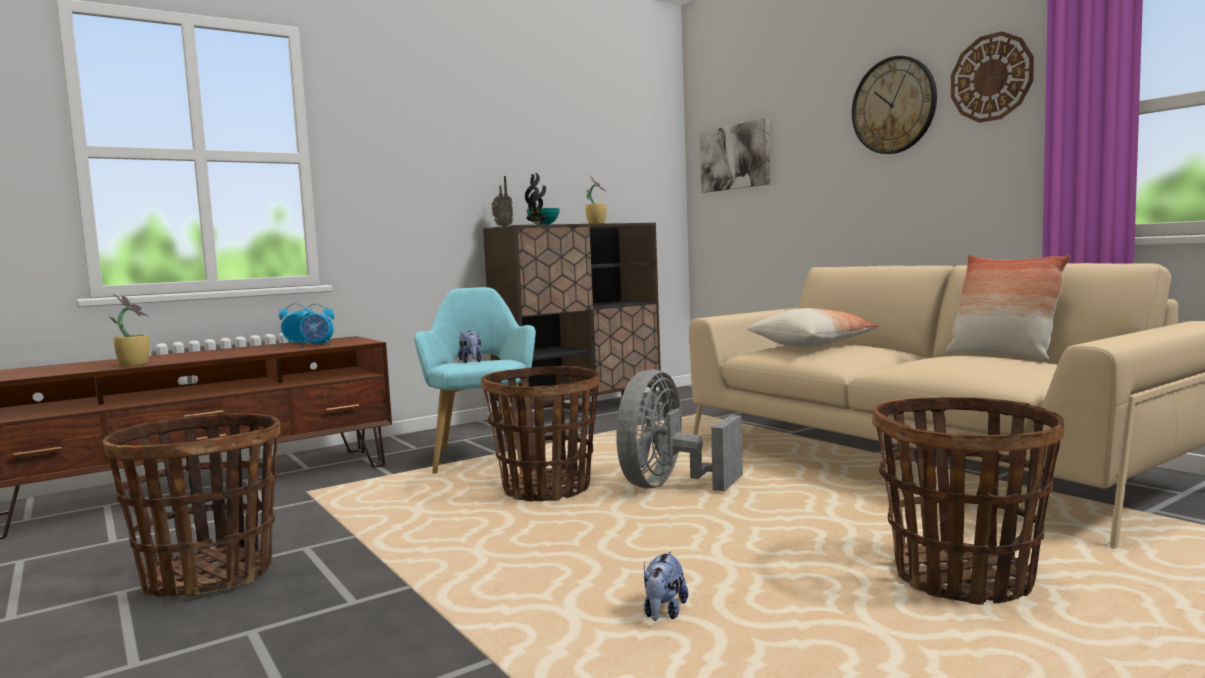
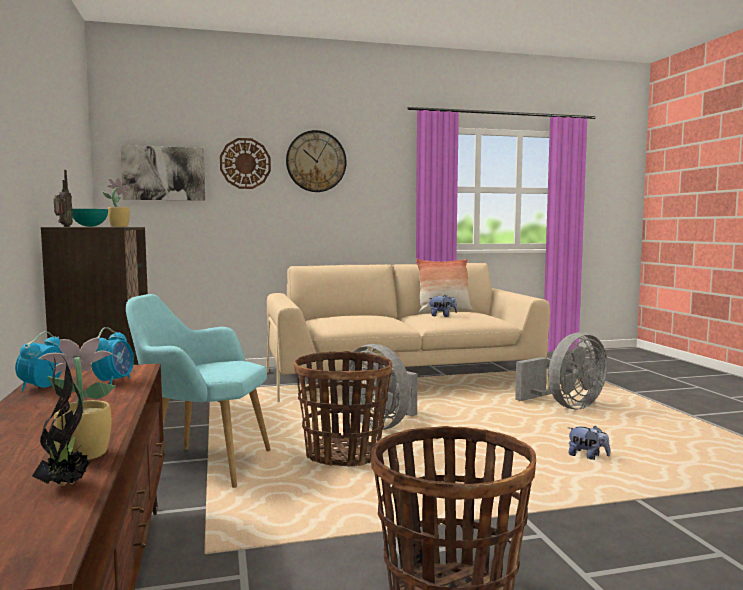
camera: 70 degrees left, 0 degrees up
plush toy [458,331,482,363] -> plush toy moved to [428,295,457,317]
potted plant [525,173,546,224] -> potted plant moved to [32,349,91,486]
pillow [747,308,879,347] -> none
basket [872,397,1064,605] -> grey fan [515,332,607,409]
wall clock [951,31,1034,123] -> wall clock moved to [220,138,271,189]

